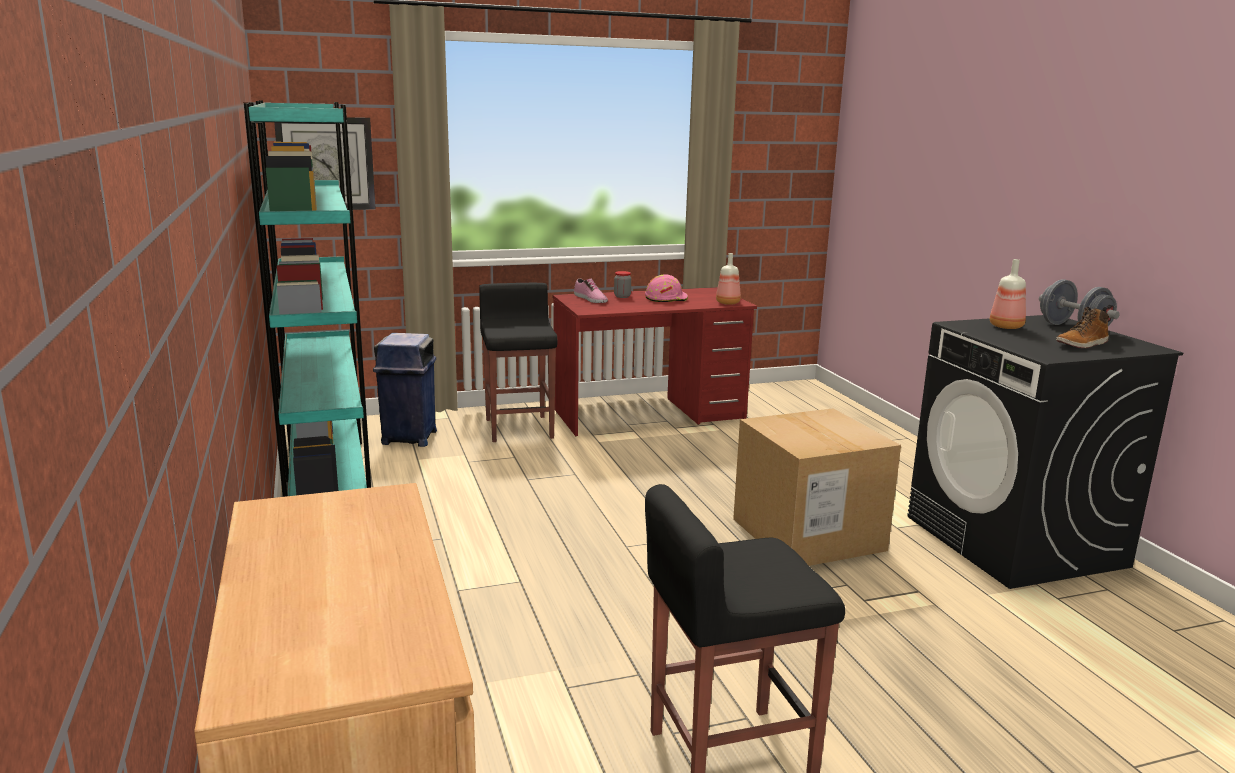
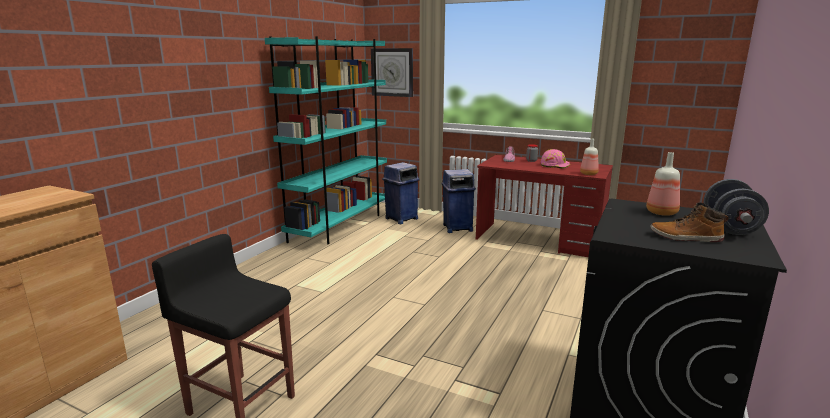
camera: 45 degrees right, 0 degrees up
black stool [479,283,558,442] -> blue trash can [441,169,476,233]
cardboard box [733,408,901,566] -> none

